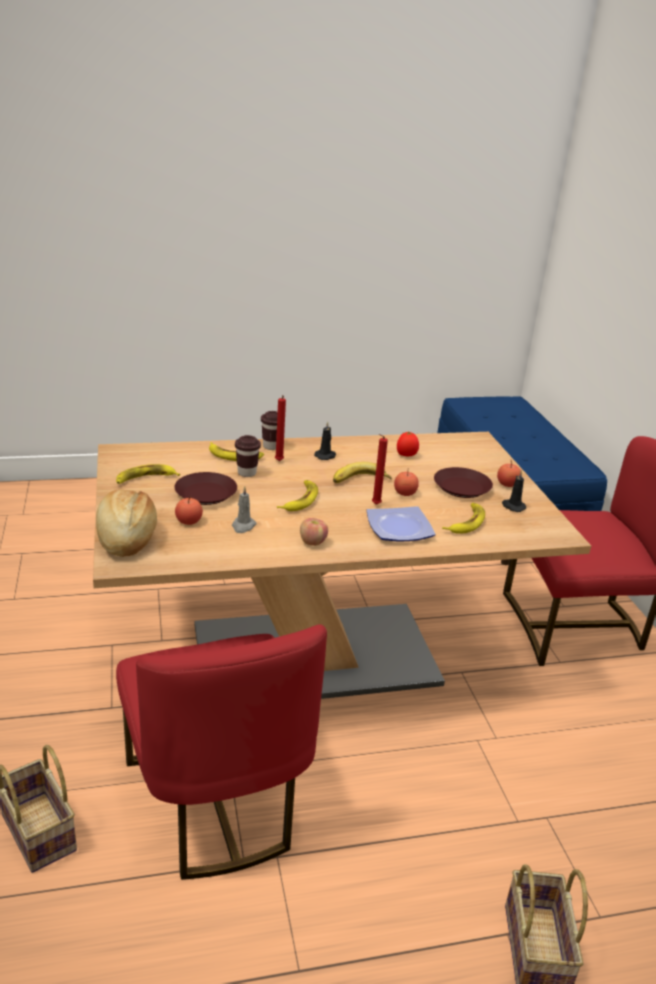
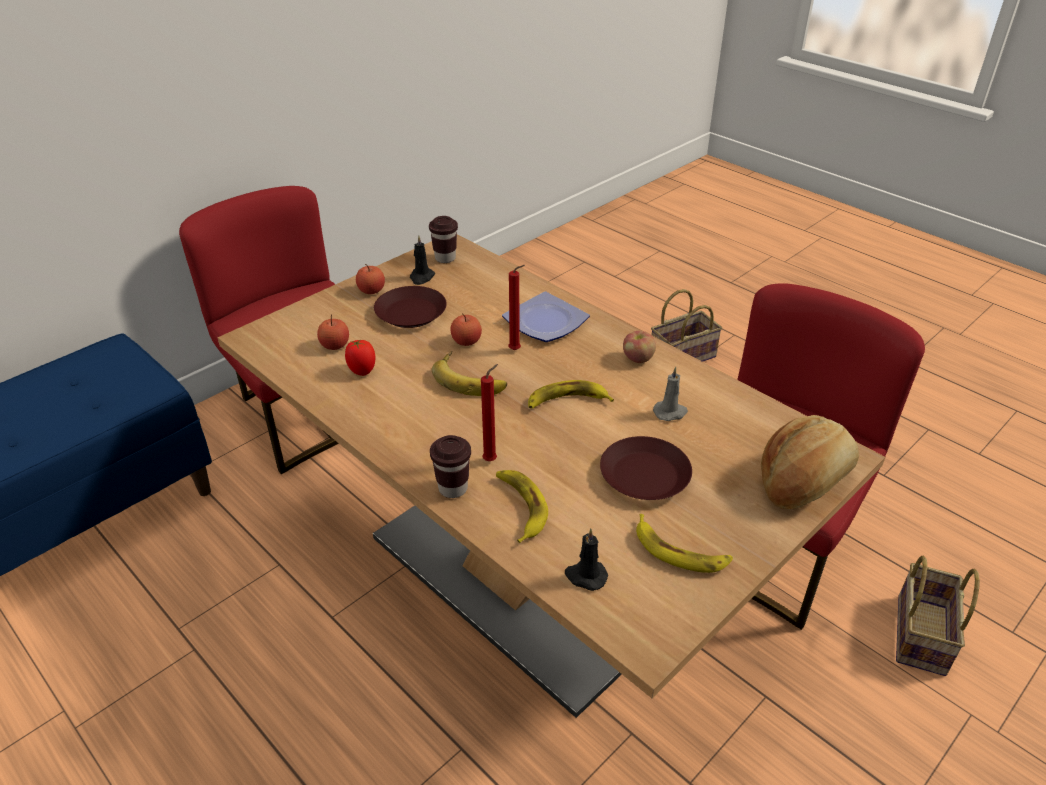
camera: 120 degrees left, 10 degrees up
apple [175,496,203,525] -> apple moved to [317,315,349,350]
brown cup [235,435,261,477] -> brown cup moved to [429,216,458,263]
black candle [314,421,336,460] -> black candle moved to [565,528,608,591]
banana [442,503,485,534] -> none

